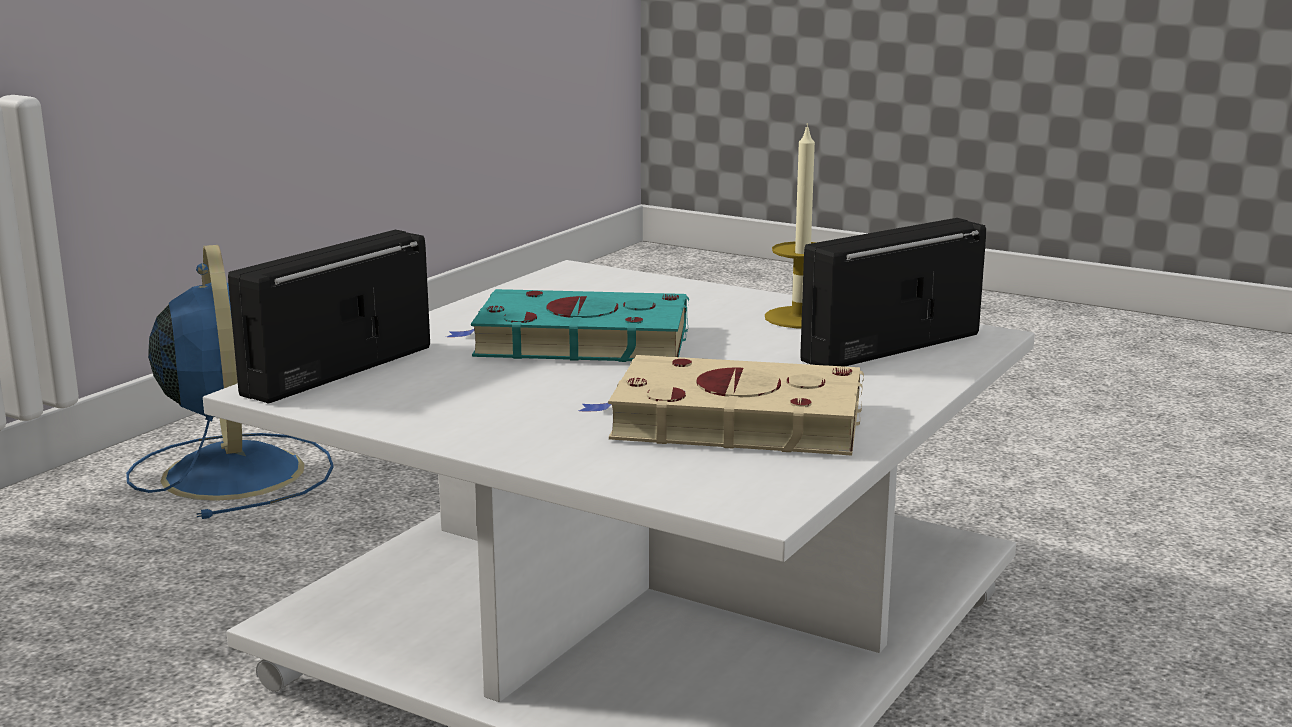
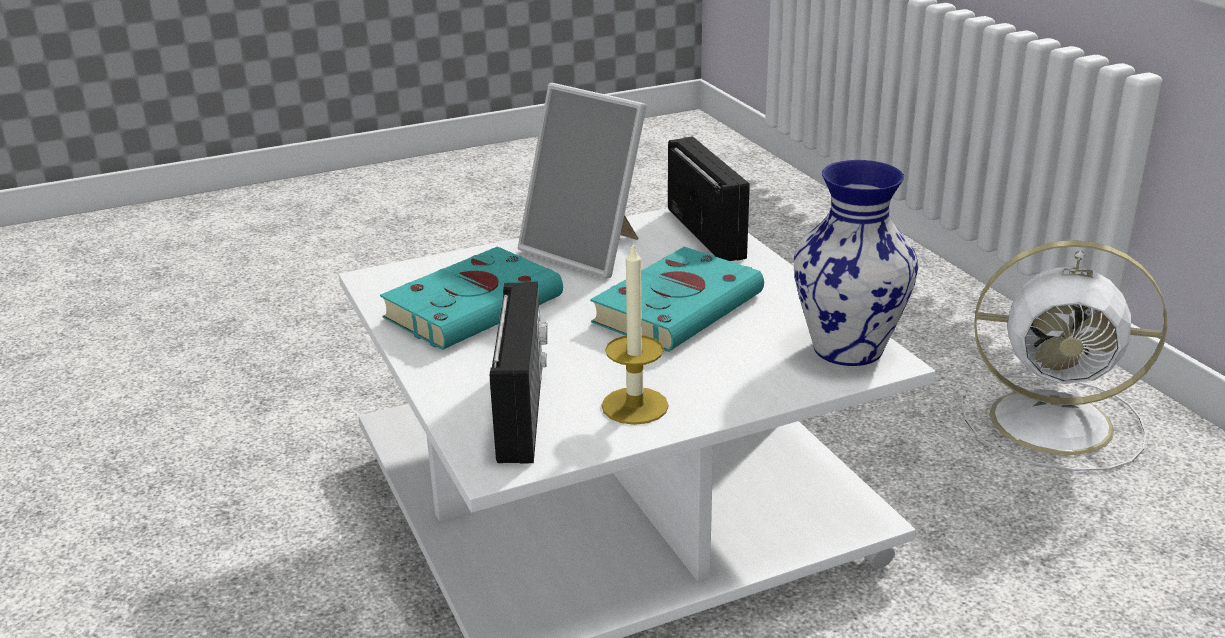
camera: 125 degrees right, 10 degrees up
blue fan [126,245,334,519] -> white fan [958,240,1167,471]
beige book [579,355,864,456] -> turquoise book [380,246,563,350]
none -> picture frame [518,83,647,279]
none -> vase [794,160,918,366]

